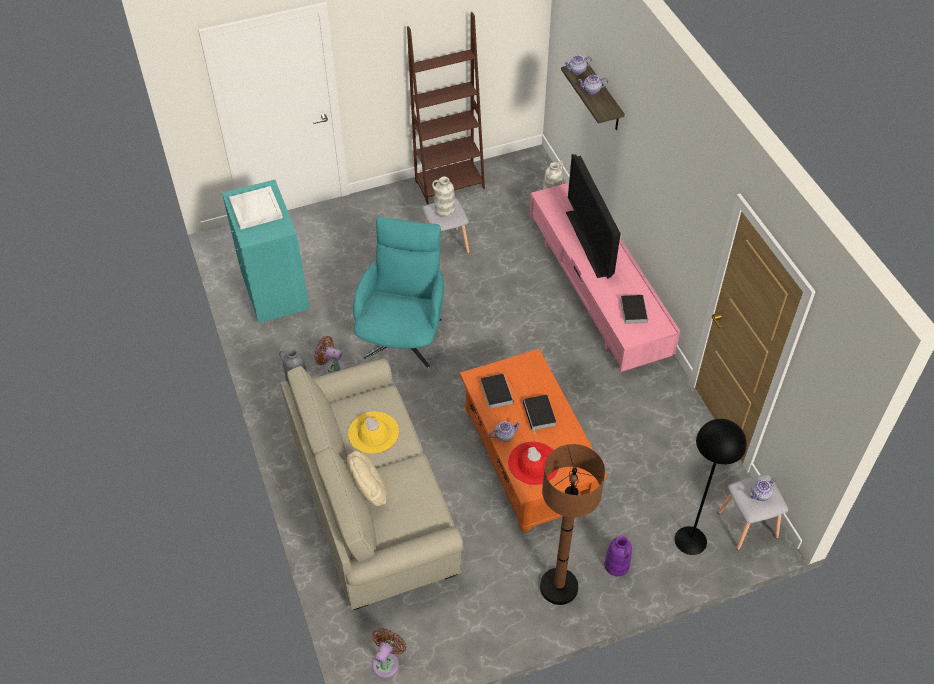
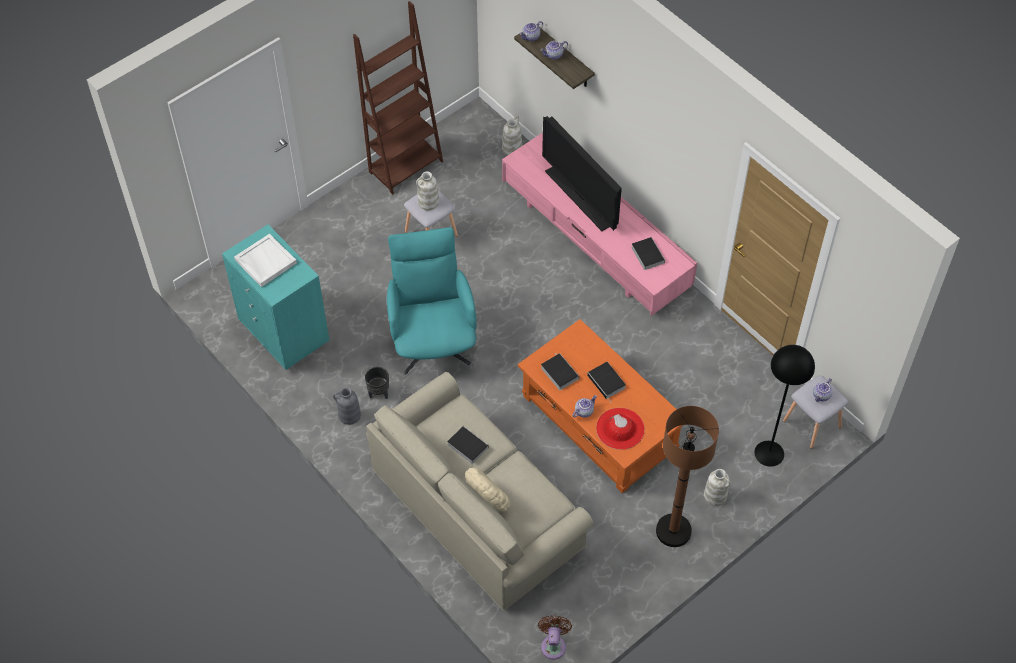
camera: 20 degrees left, 5 degrees up
brown fan [314,336,347,374] -> black planter [365,367,389,399]
yellow hat [348,412,399,454] -> book [447,426,489,464]
purple vase [604,536,632,576] -> white vase [704,469,731,506]

